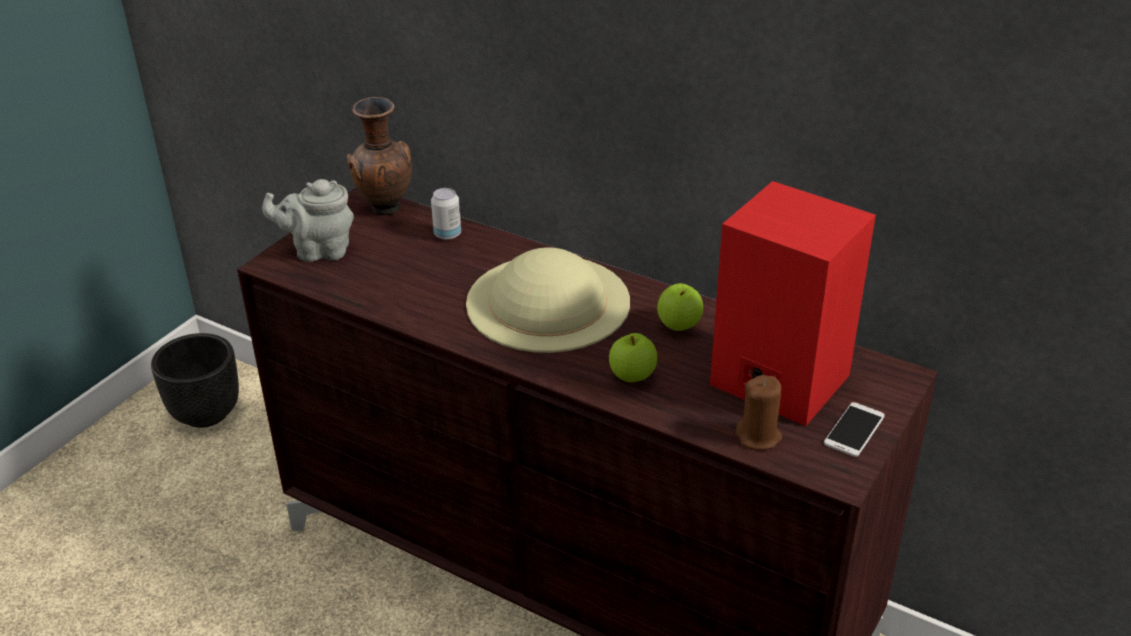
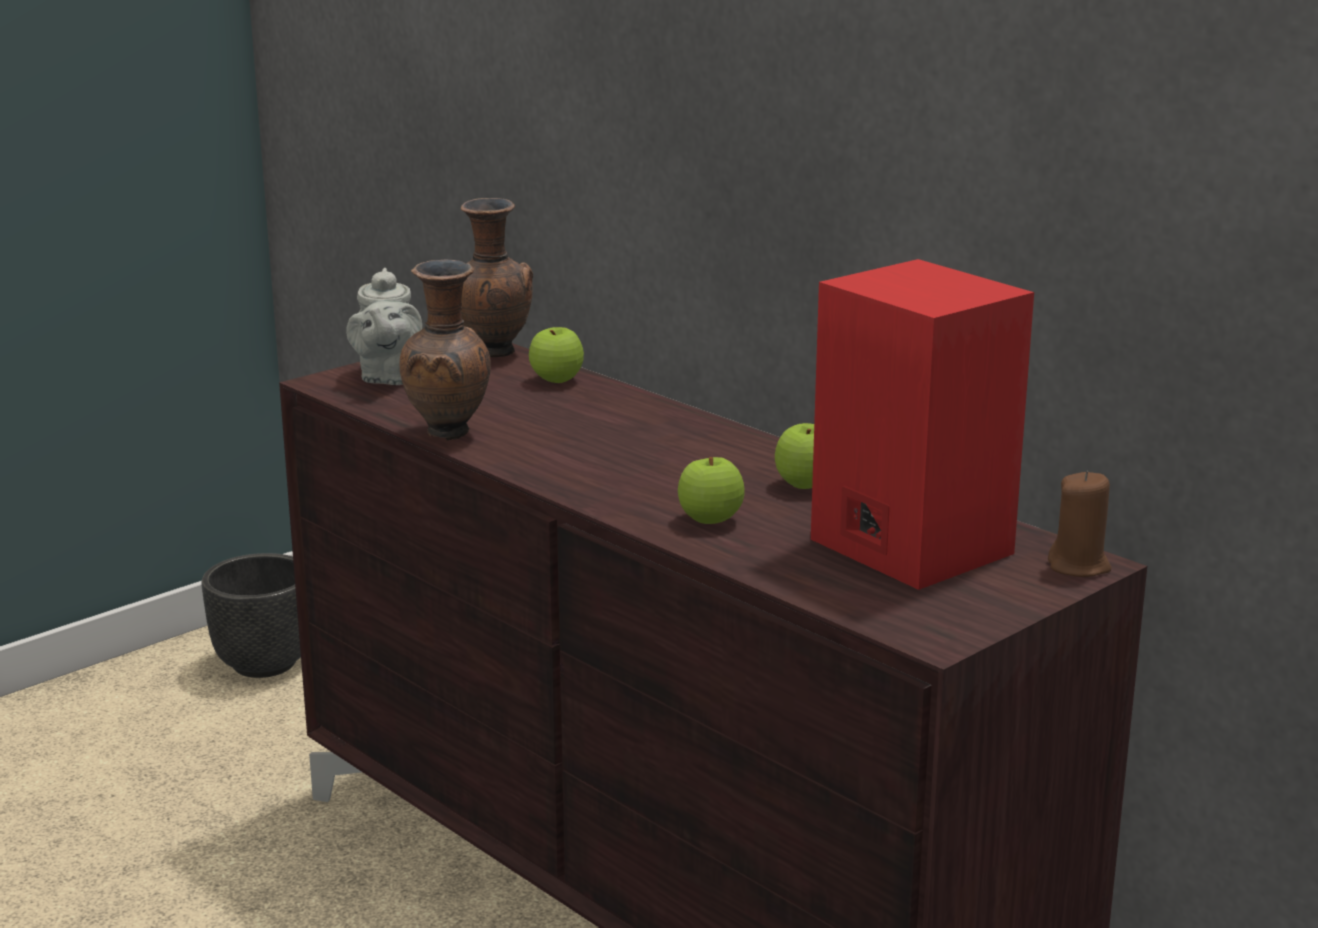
camera: 15 degrees right, 15 degrees down
grey teapot [262,179,354,262] -> grey teapot turned 105 degrees counterclockwise [346,268,422,385]
can [431,188,461,240] -> apple [529,327,584,383]
beige hat [466,247,630,353] -> none
brown candle [736,375,782,450] -> brown candle moved to [1048,471,1111,577]
phone [824,402,885,457] -> none
none -> brown vase [400,260,491,441]

